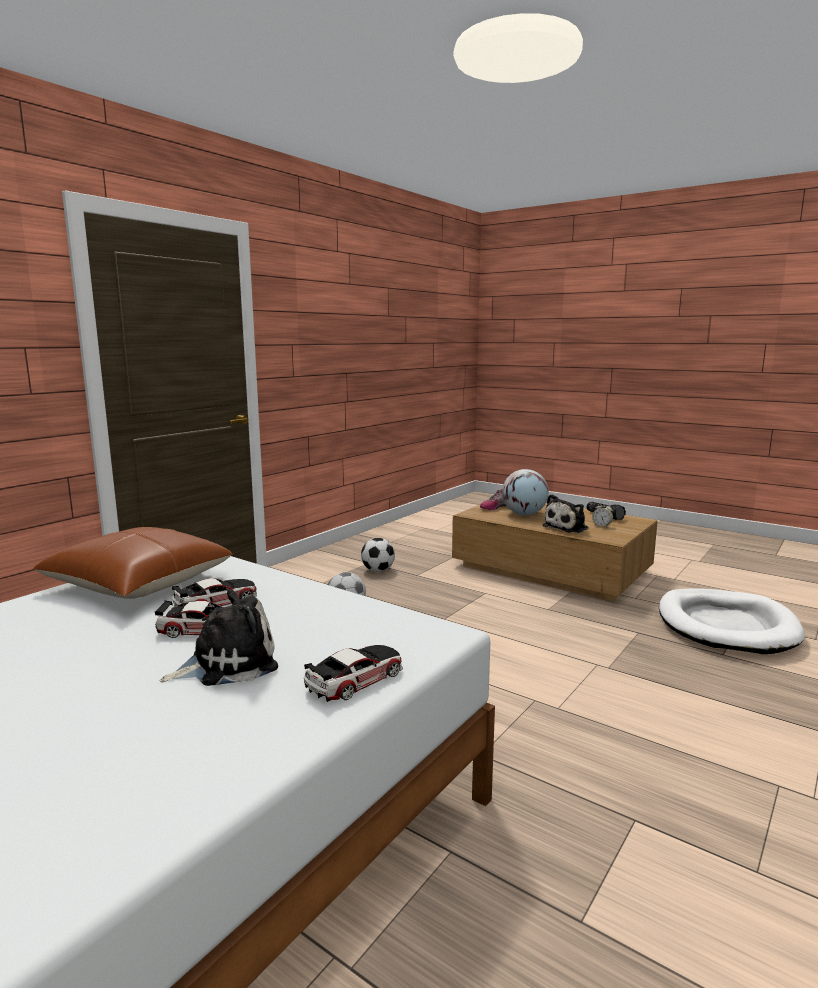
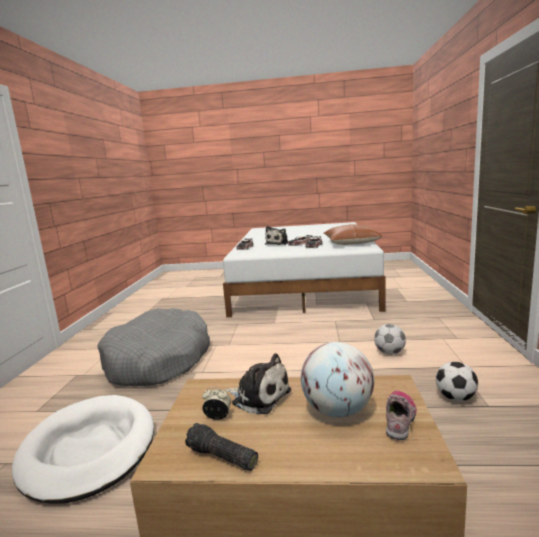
camera: 150 degrees right, 0 degrees up
plush toy [542,494,589,533] -> plush toy turned 105 degrees clockwise [224,353,291,414]
none -> grey dog bed [98,308,210,386]

